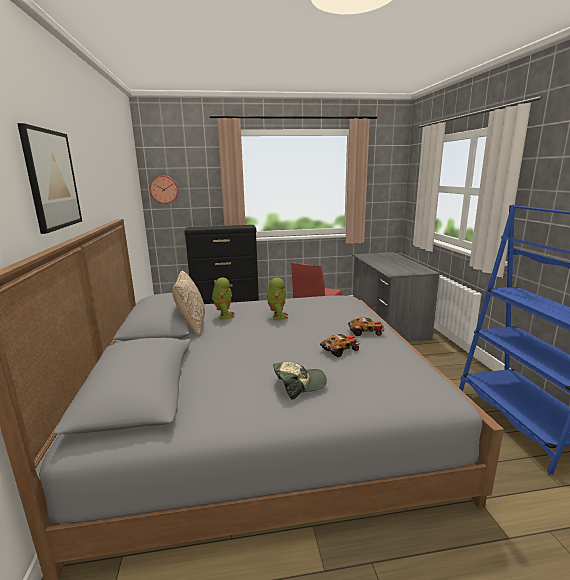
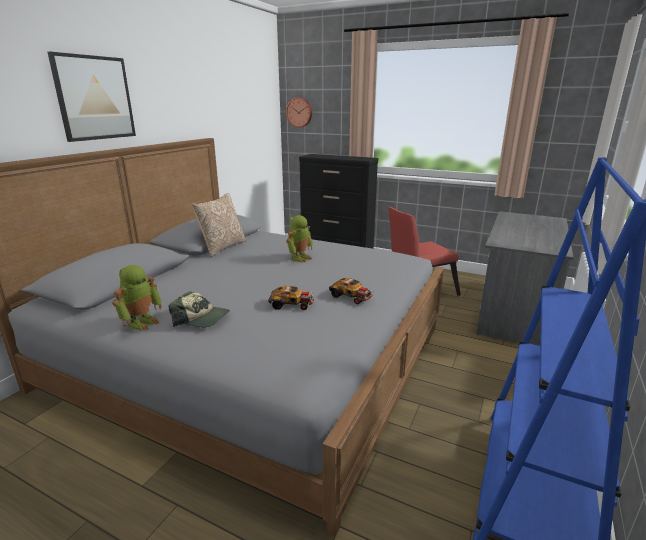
camera: 35 degrees right, 5 degrees up
toy robot [212,277,235,319] -> toy robot moved to [112,265,162,331]

